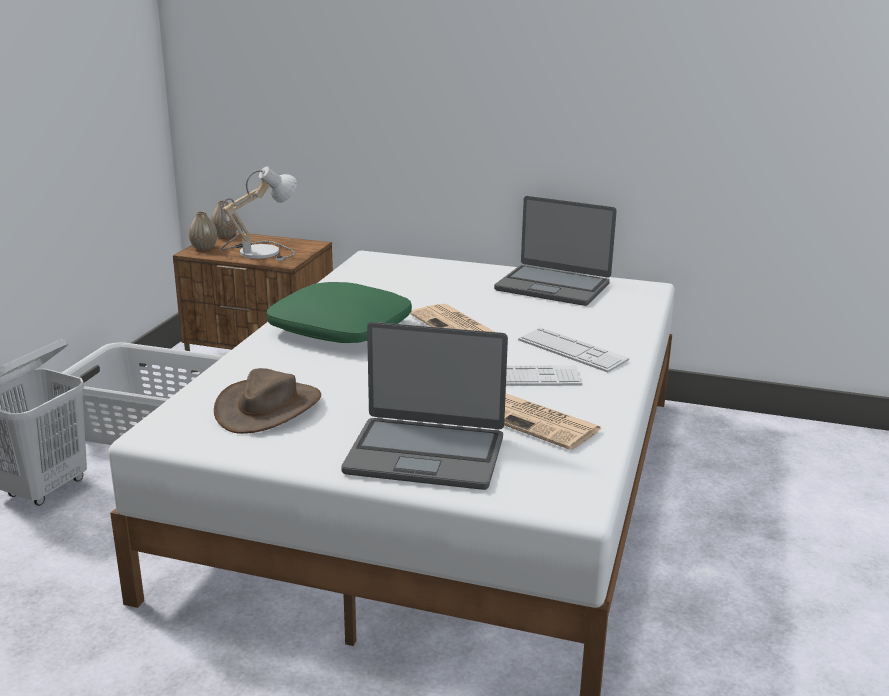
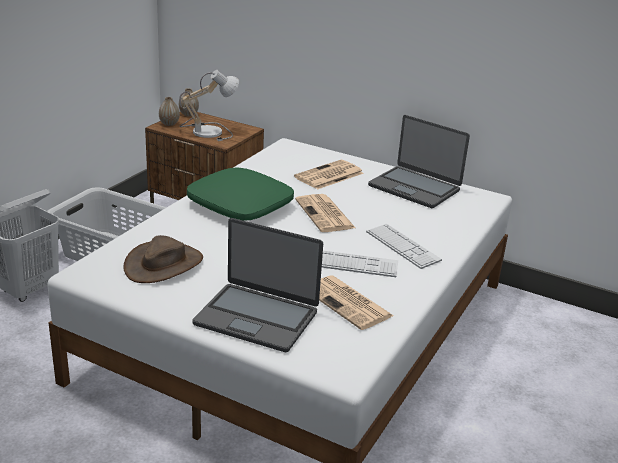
camera: 10 degrees right, 5 degrees up
none -> newspaper [294,160,364,190]

